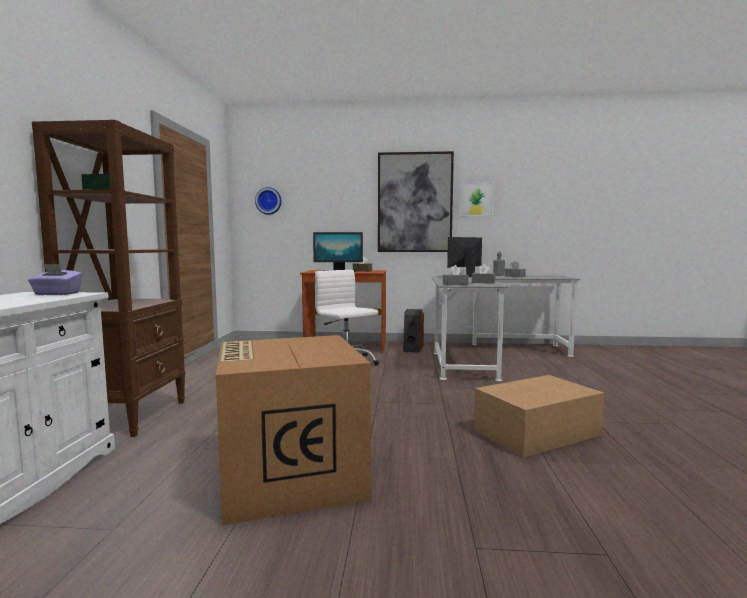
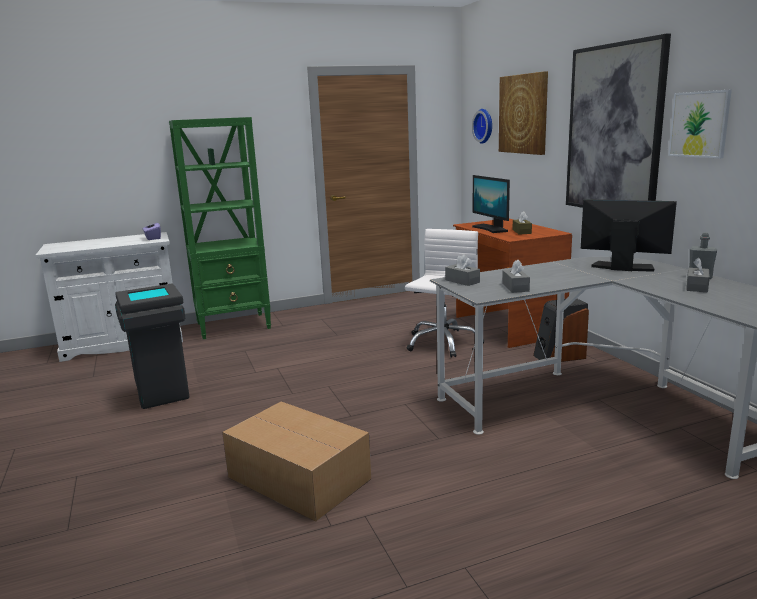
camera: 65 degrees right, 10 degrees up
brown bookcase [32,120,186,437] -> green bookcase [169,117,271,339]
cardboard box [216,335,371,525] -> grey trash can [115,283,189,409]
none -> picture [499,71,548,155]

